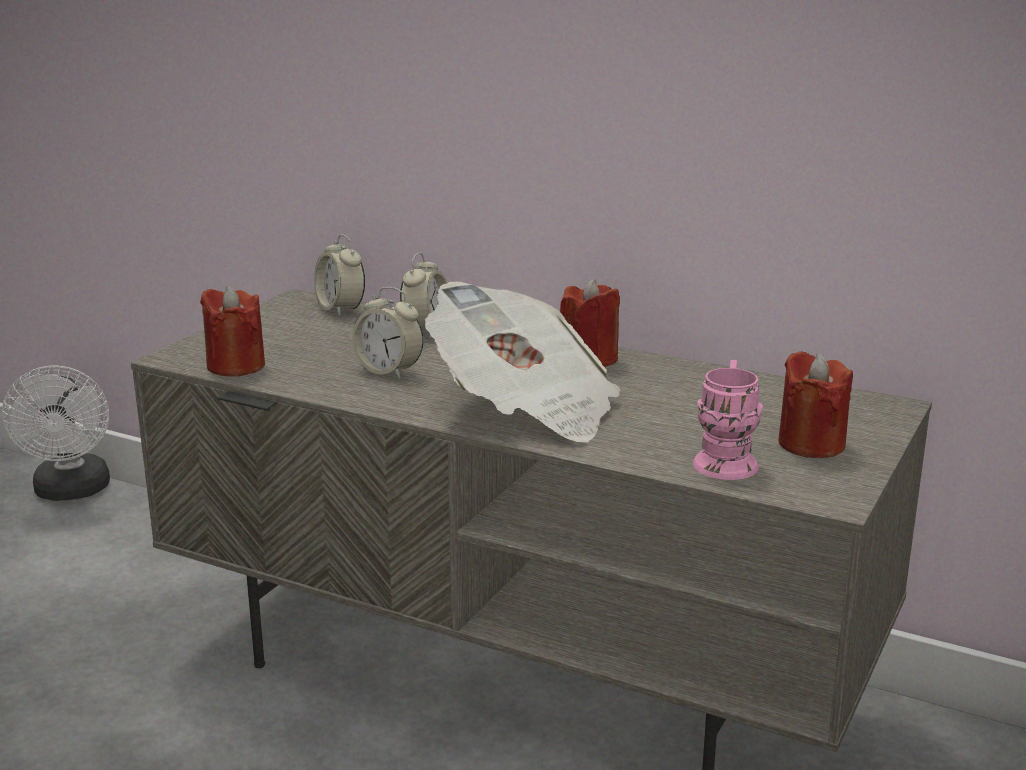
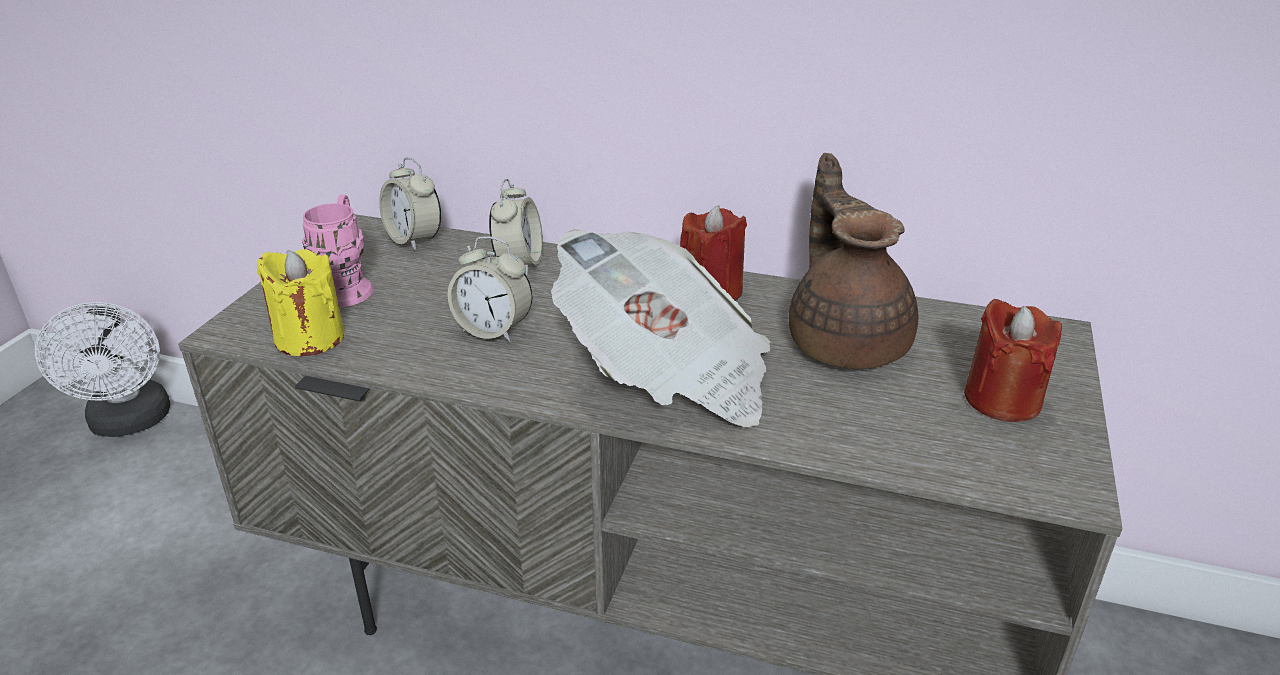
camera: 10 degrees left, 10 degrees up
red candle [200,286,265,376] -> yellow candle [257,249,344,356]
pink mug [693,360,763,480] -> pink mug moved to [302,195,374,307]
none -> brown teapot [789,153,918,369]

